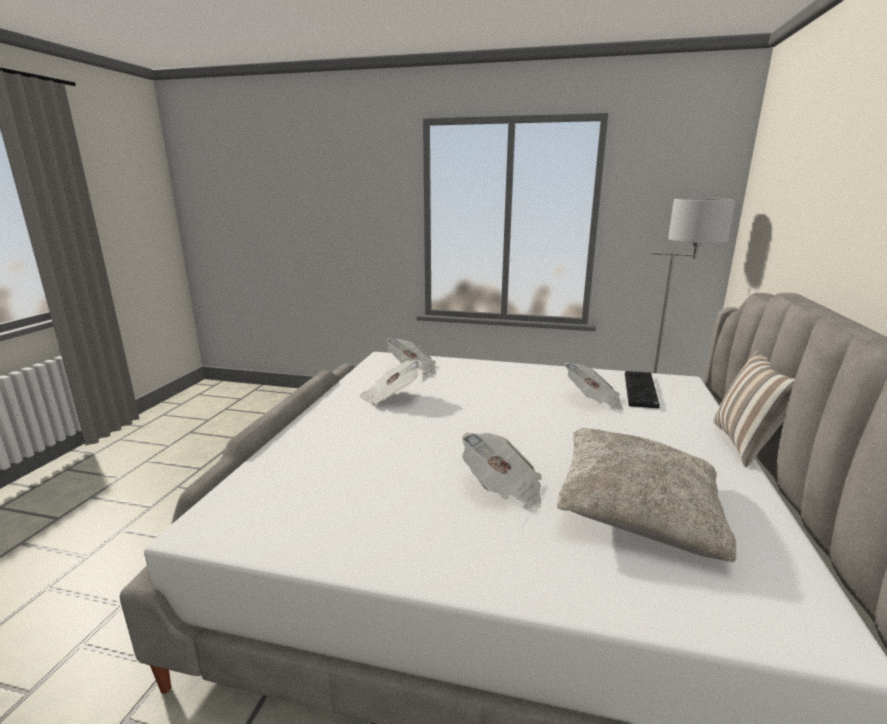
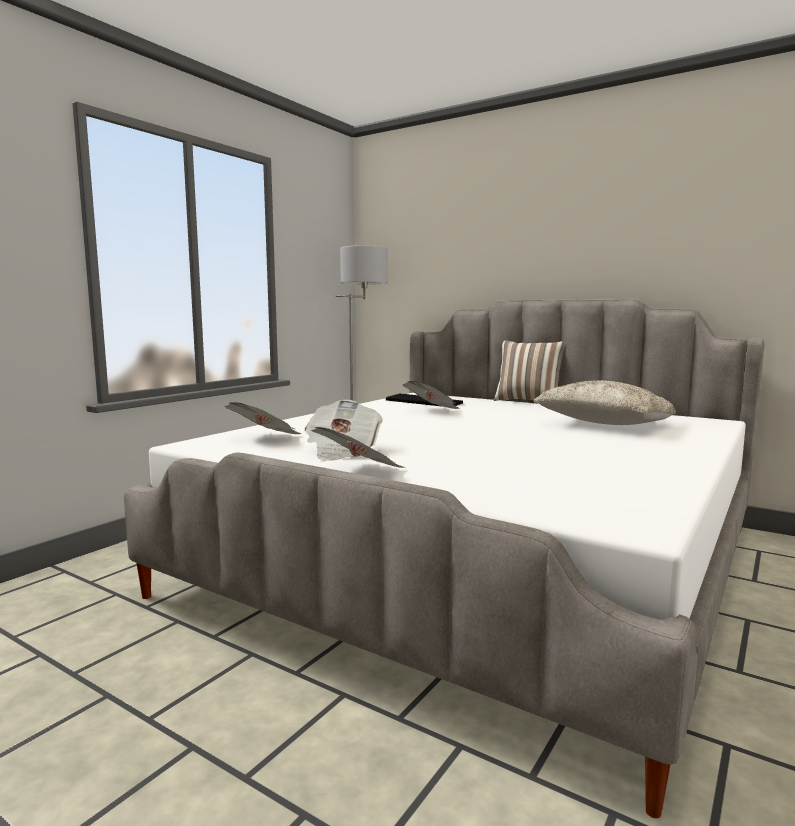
camera: 70 degrees left, 10 degrees down
newspaper [462,432,542,508] -> newspaper moved to [311,427,404,468]

